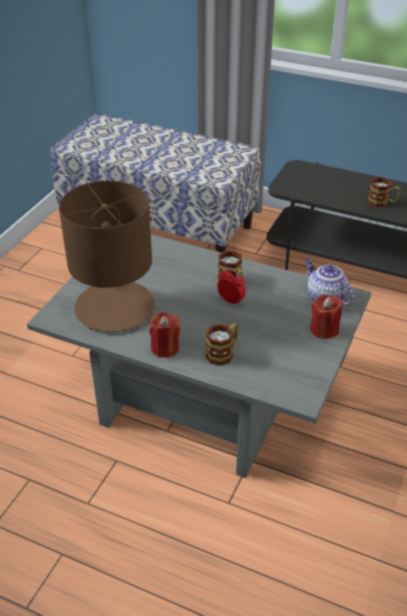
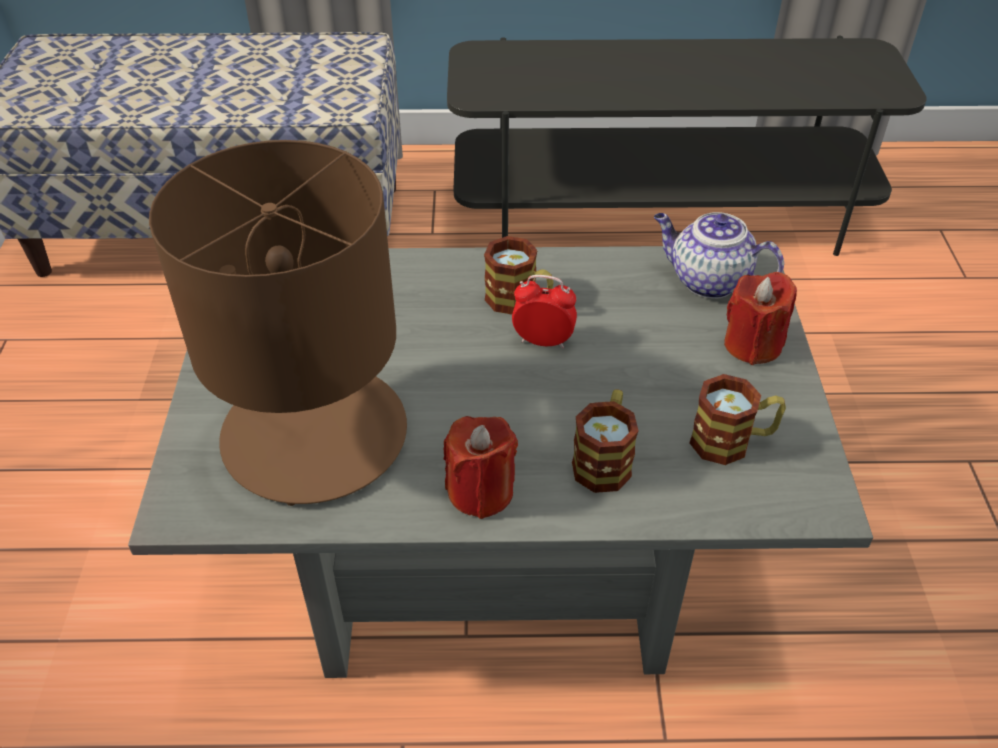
camera: 25 degrees left, 5 degrees up
mug [368,177,400,207] -> mug moved to [690,374,786,465]

